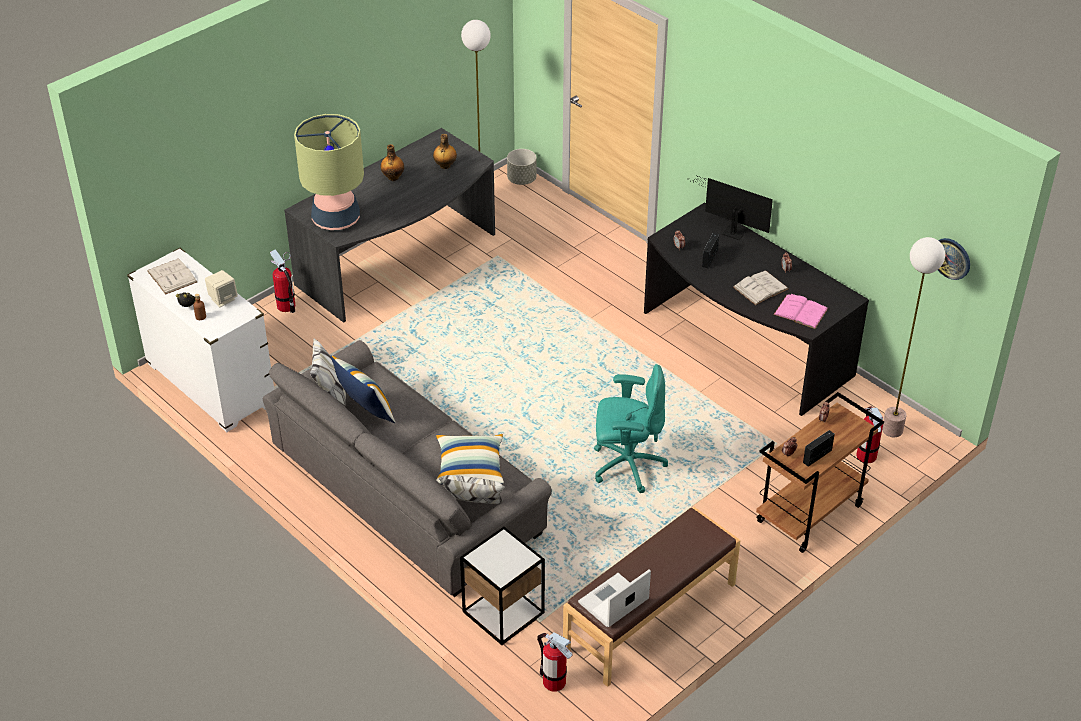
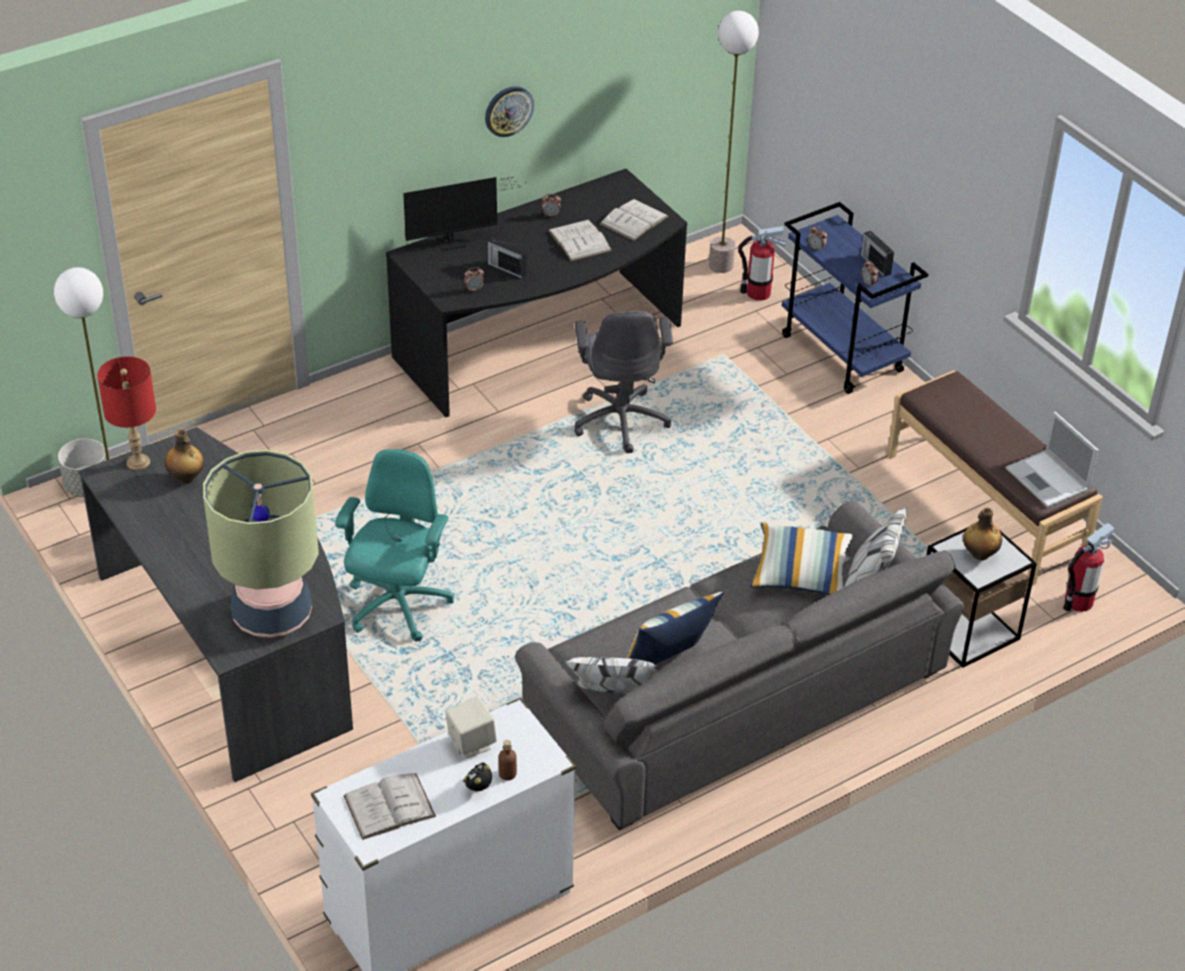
camera: 80 degrees left, 0 degrees up
fire extinguisher [270,249,296,313] -> none
bottle [381,144,404,181] -> bottle moved to [963,507,1002,560]
turquoise office chair [594,364,668,493] -> turquoise office chair moved to [335,449,454,642]
monitor [688,176,773,240] -> monitor turned 150 degrees counterclockwise [403,177,527,251]
brown cart [756,392,884,553] -> blue cart [782,202,928,394]
pink book [773,294,828,329] -> white book [600,199,669,241]
wall clock [938,238,970,280] -> wall clock moved to [485,86,534,137]
none -> red table lamp [97,356,156,470]
none -> grey office chair [574,311,673,453]

